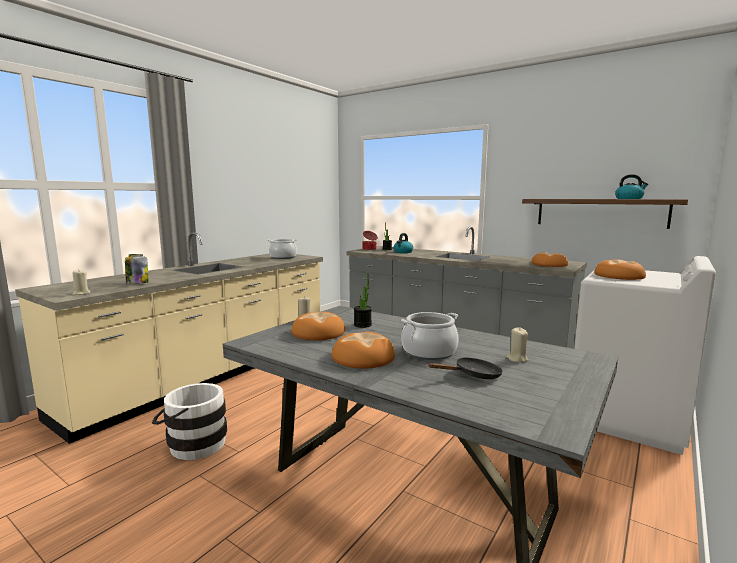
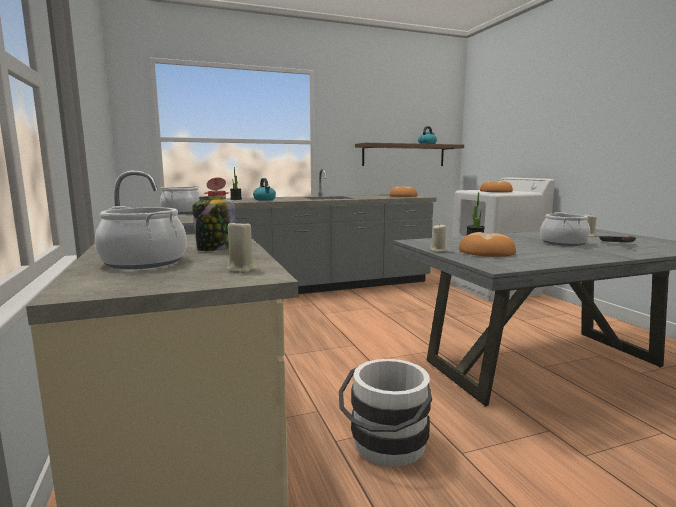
camera: 55 degrees left, 0 degrees up
bread [332,332,395,368] -> none
none -> cooking pot [95,206,187,269]

